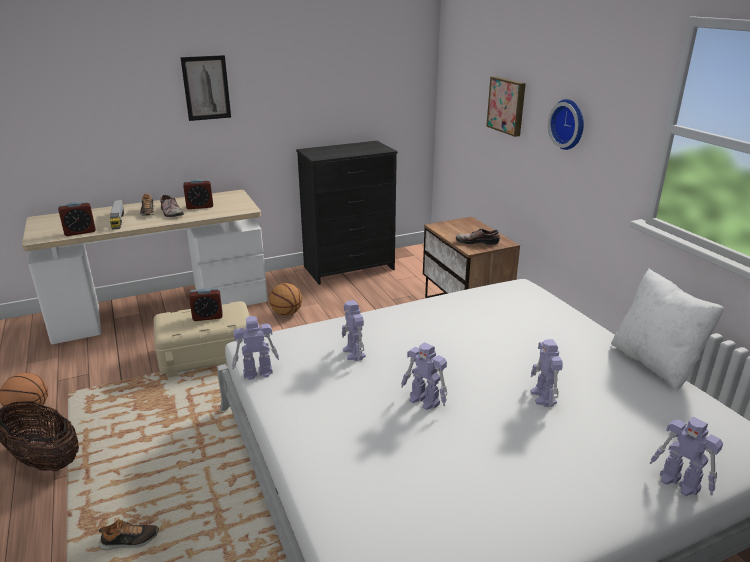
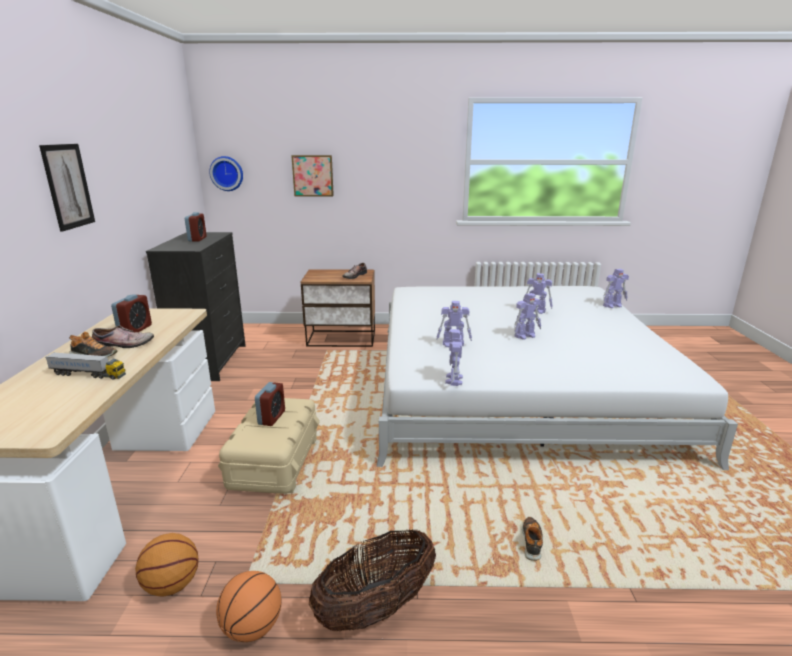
camera: 65 degrees left, 5 degrees down
alarm clock [58,202,96,236] -> alarm clock moved to [185,212,207,242]
basketball [269,283,302,316] -> basketball moved to [135,533,199,597]
wall clock [548,99,584,150] -> wall clock moved to [209,156,243,191]
white pillow [611,268,724,391] -> none

